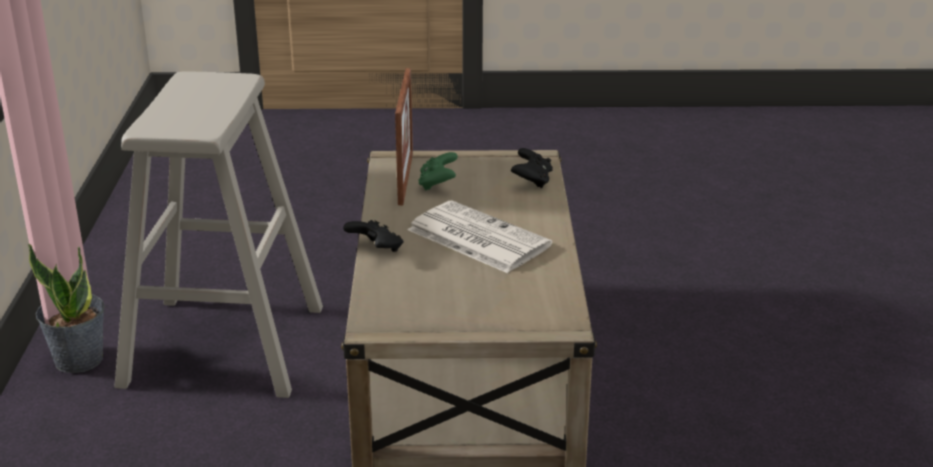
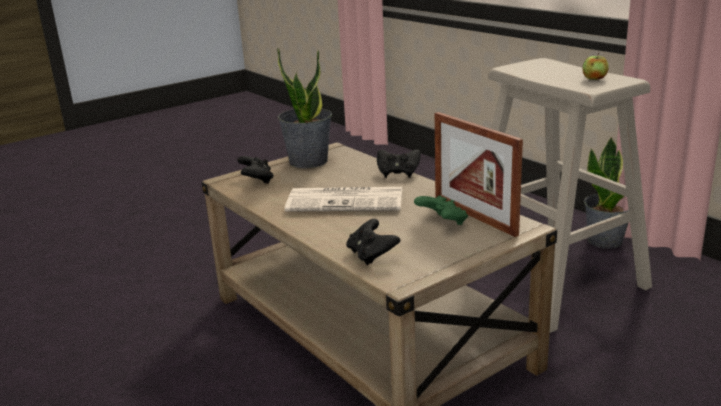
camera: 145 degrees right, 5 degrees down
none -> black game controller [237,156,273,184]
none -> potted plant [277,48,332,168]
none -> apple [582,53,609,80]

